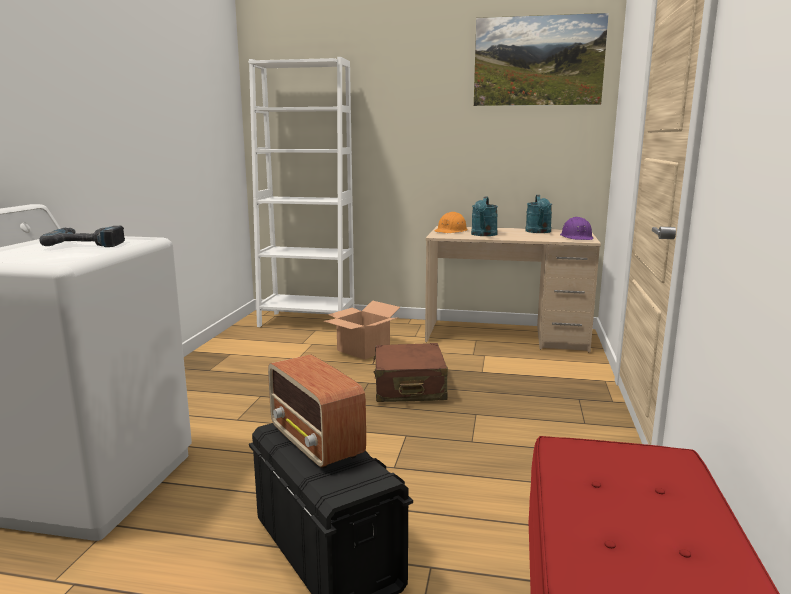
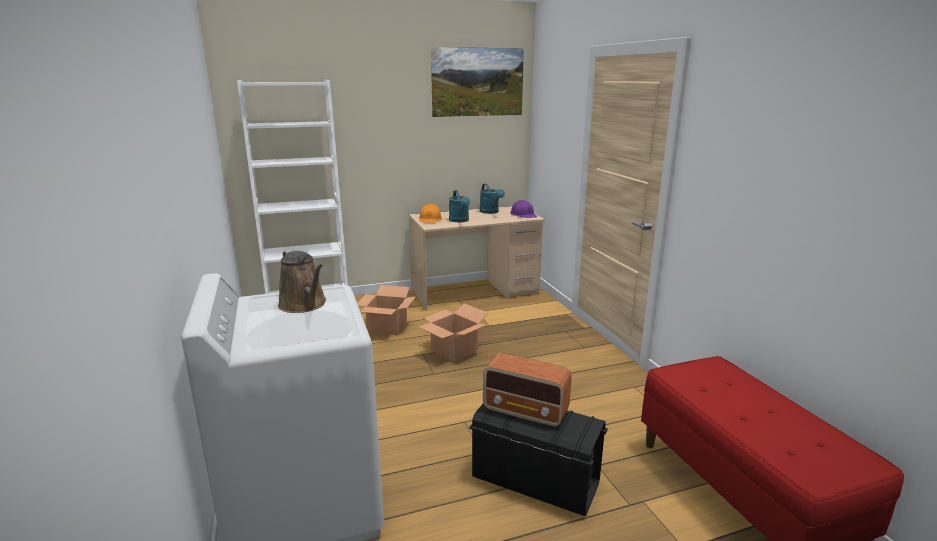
camera: 30 degrees left, 5 degrees up
power drill [39,226,125,247] -> brown watering can [278,249,326,313]
brown suitcase [372,343,448,402] -> cardboard box [419,303,488,362]

